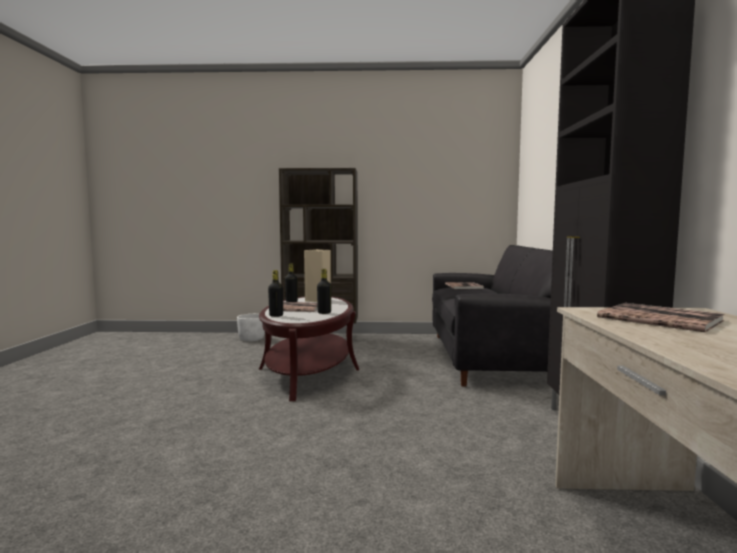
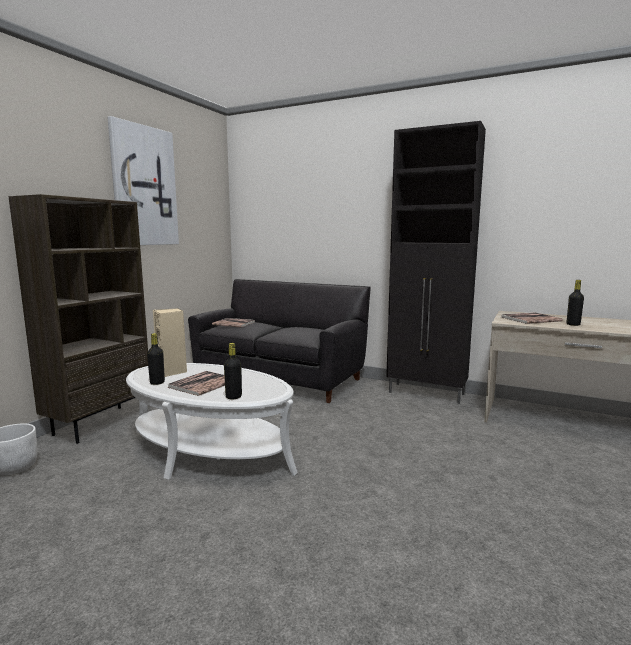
camera: 65 degrees left, 5 degrees up
brown coffee table [259,297,359,401] -> white coffee table [126,363,298,480]
black bottle [317,269,331,314] -> black bottle moved to [567,280,584,326]
none -> picture [107,116,179,245]

